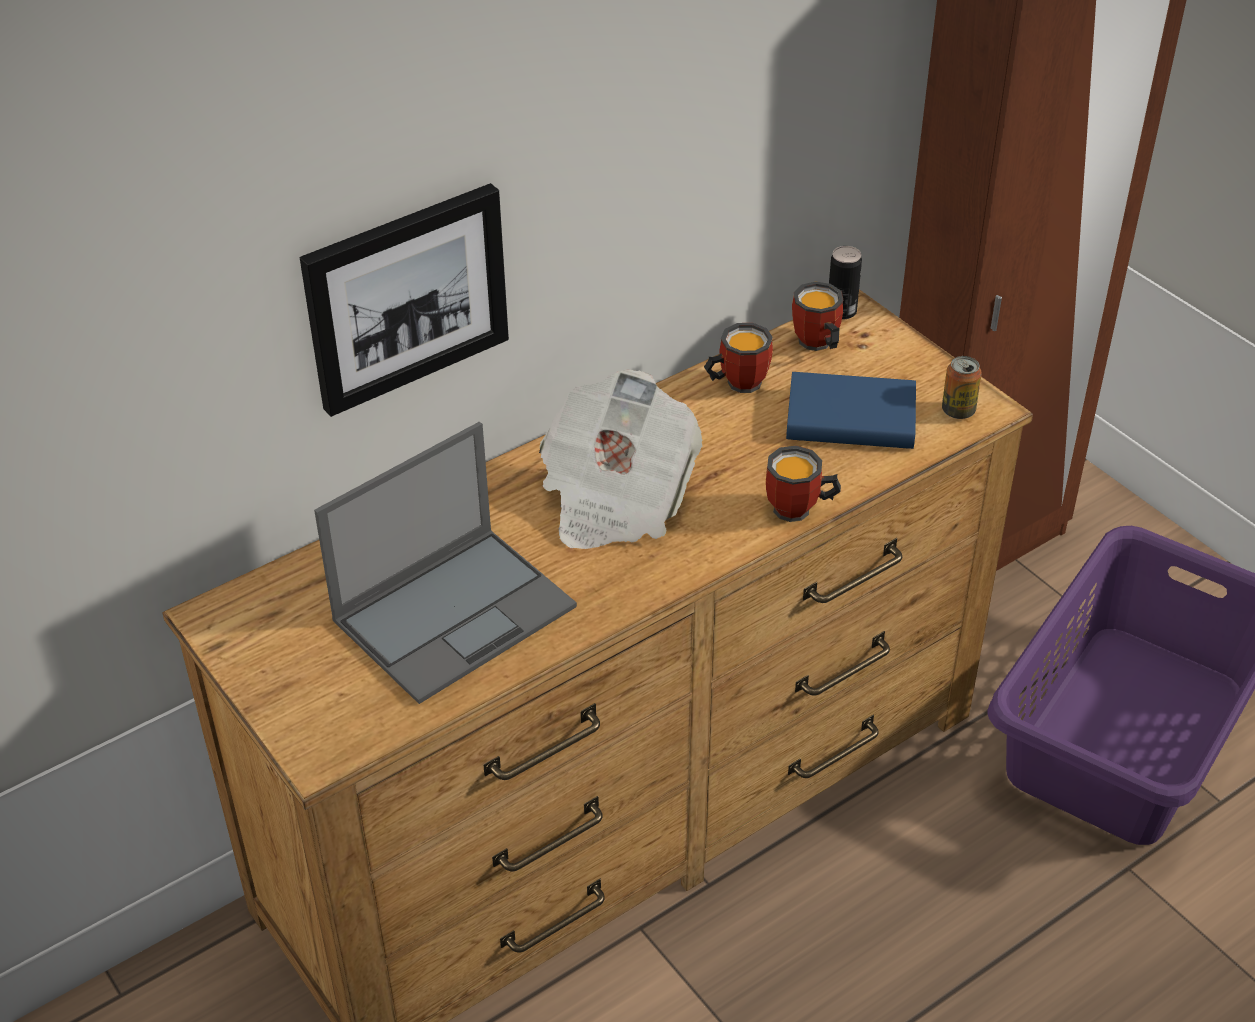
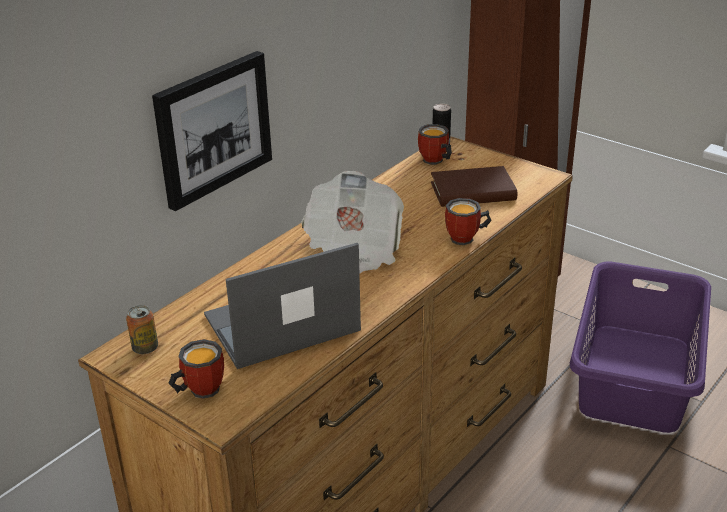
camera: 15 degrees left, 10 degrees down
laptop [314,422,577,704] -> laptop turned 150 degrees counterclockwise [204,243,361,369]
mug [704,323,773,393] -> mug moved to [168,339,224,399]
blue book [786,372,916,449] -> brown book [431,166,517,207]
can [942,356,982,419] -> can moved to [126,305,158,354]

